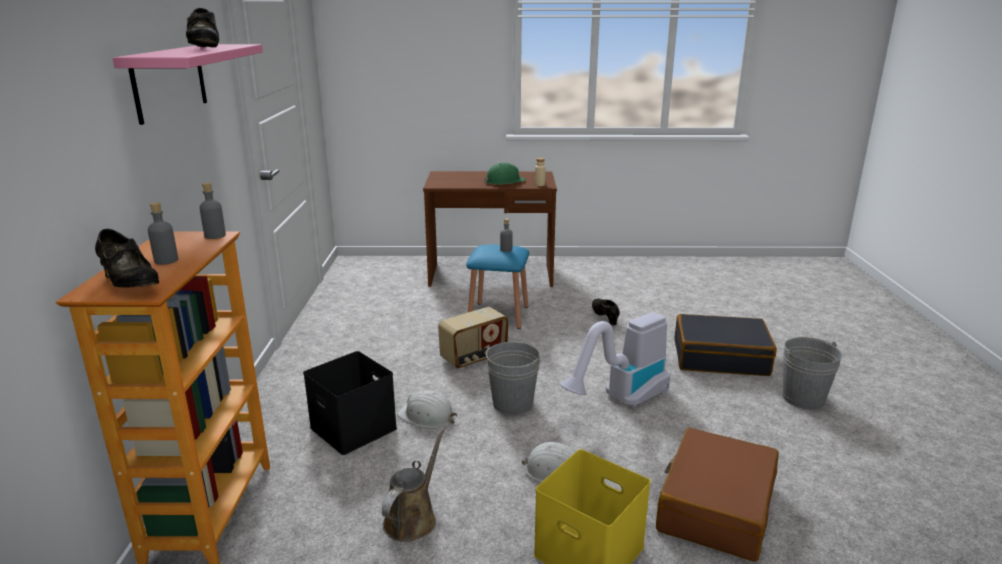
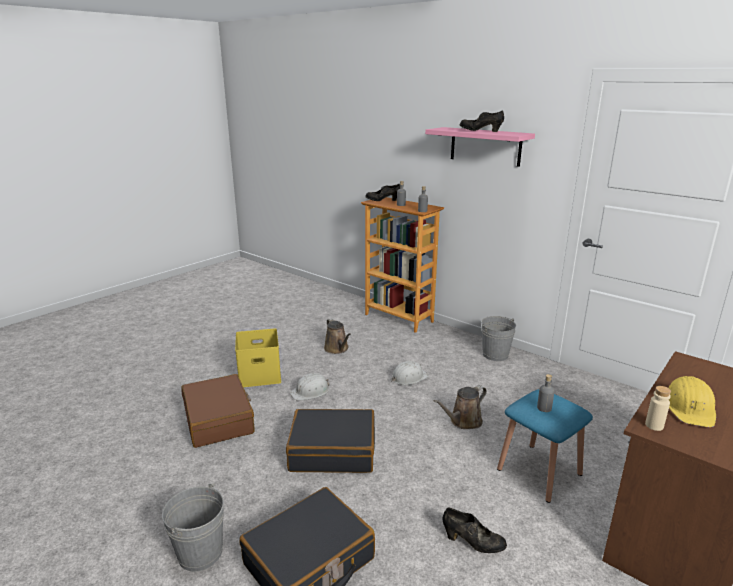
camera: 130 degrees right, 0 degrees up
black storage box [303,351,397,455] -> none
radio [438,307,508,368] -> brown watering can [434,385,487,429]
green hard hat [484,163,526,185] -> yellow hard hat [668,376,716,427]
grey bucket [484,342,541,414] -> grey bucket moved to [481,316,516,361]
vacuum cleaner [560,312,670,407] -> black suitcase [286,409,375,473]

